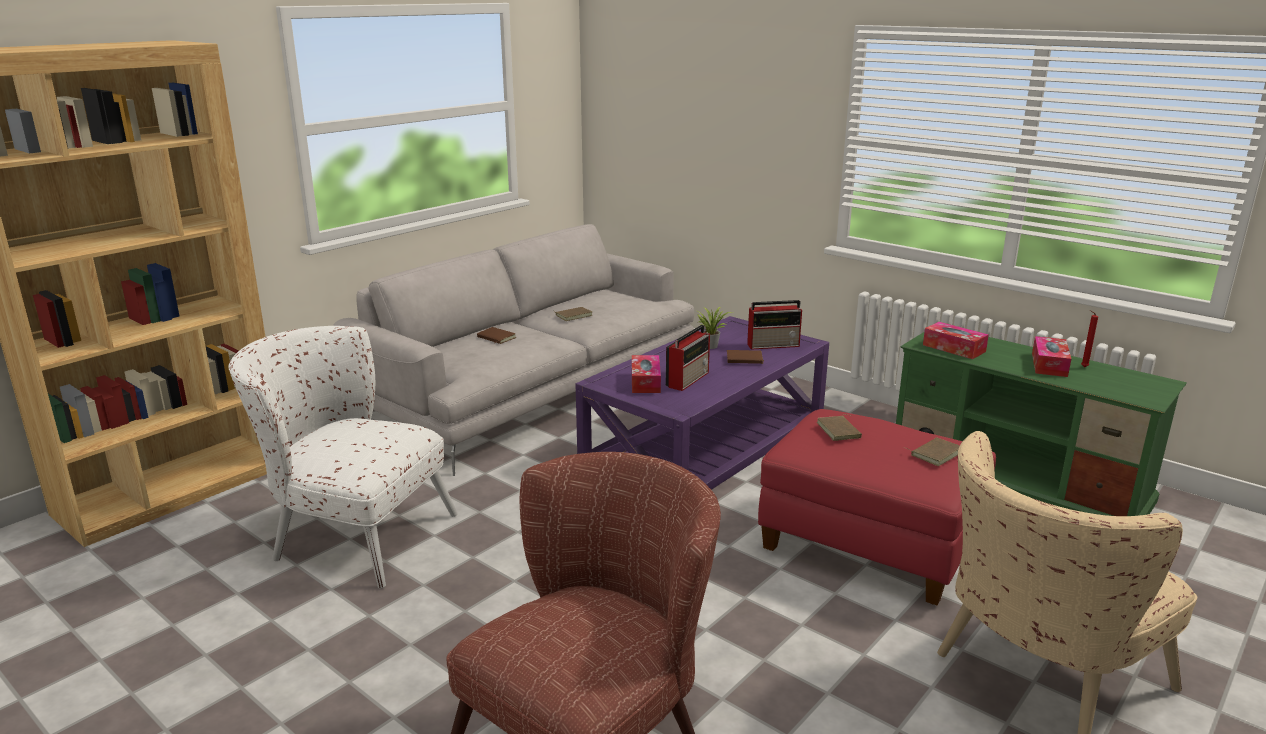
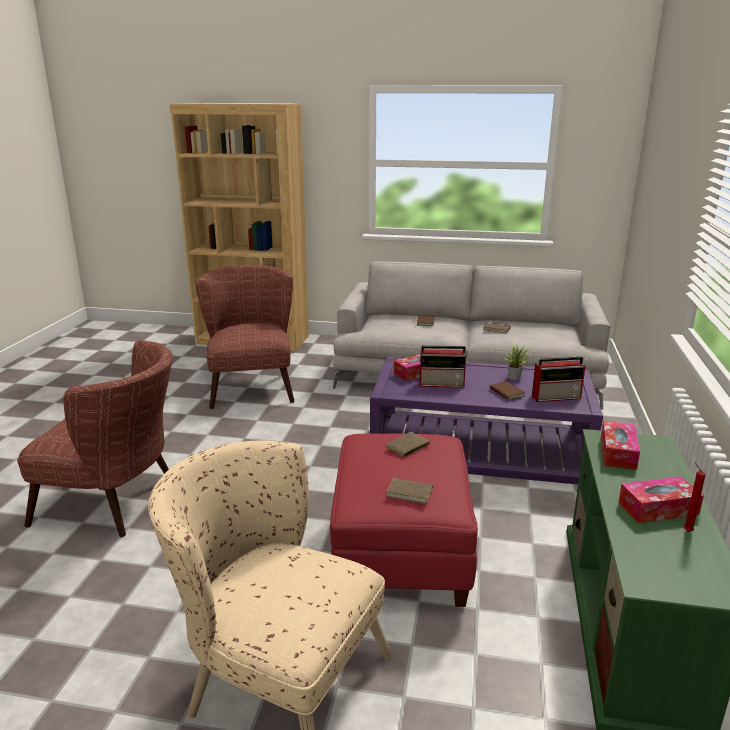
camera: 60 degrees right, 0 degrees up
white armchair [229,326,458,588] -> brown armchair [196,265,295,409]
radio [747,300,802,350] -> radio turned 60 degrees counterclockwise [532,357,585,402]

